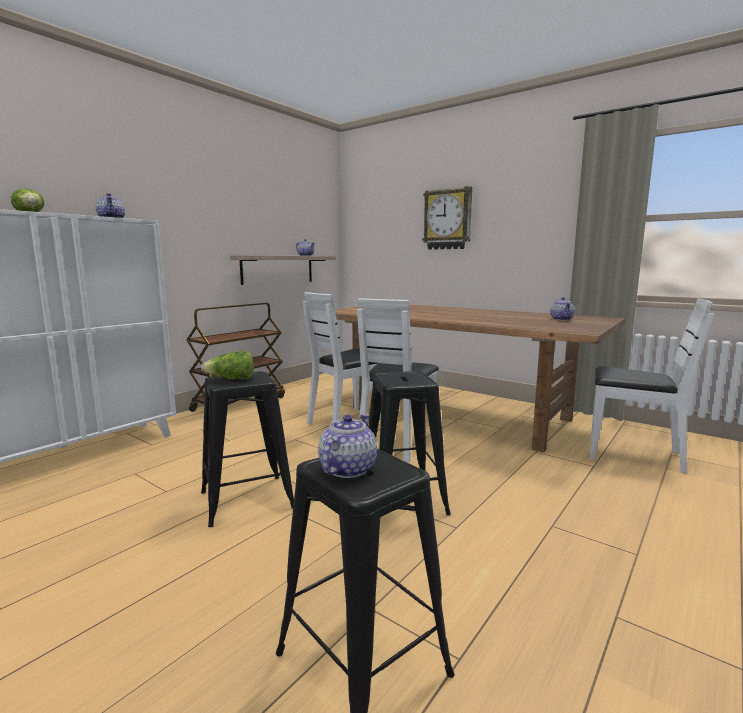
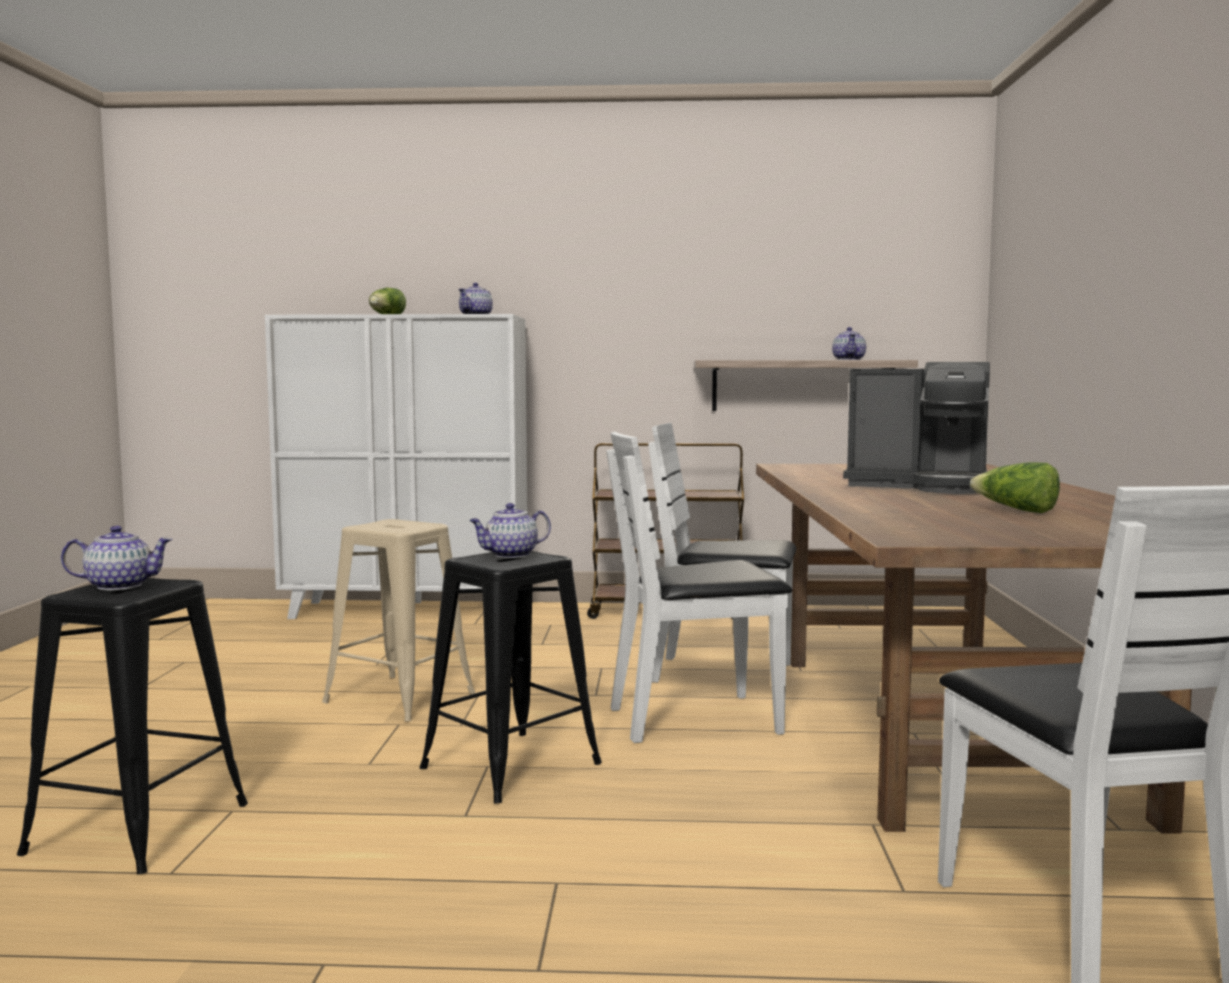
camera: 55 degrees right, 5 degrees down
lettuce [201,351,254,380] -> lettuce moved to [970,462,1060,513]
black stool [201,372,294,527] -> beige stool [322,519,475,721]
wall clock [422,186,472,250] -> none
teapot [550,297,575,320] -> teapot moved to [469,503,551,558]
none -> coffee machine [843,362,990,494]

